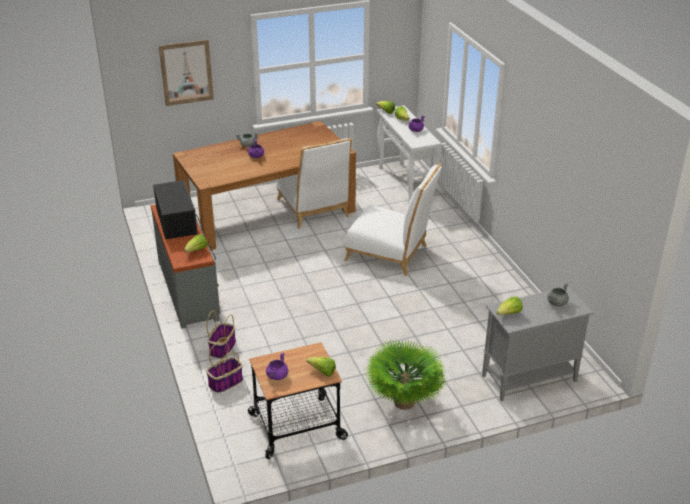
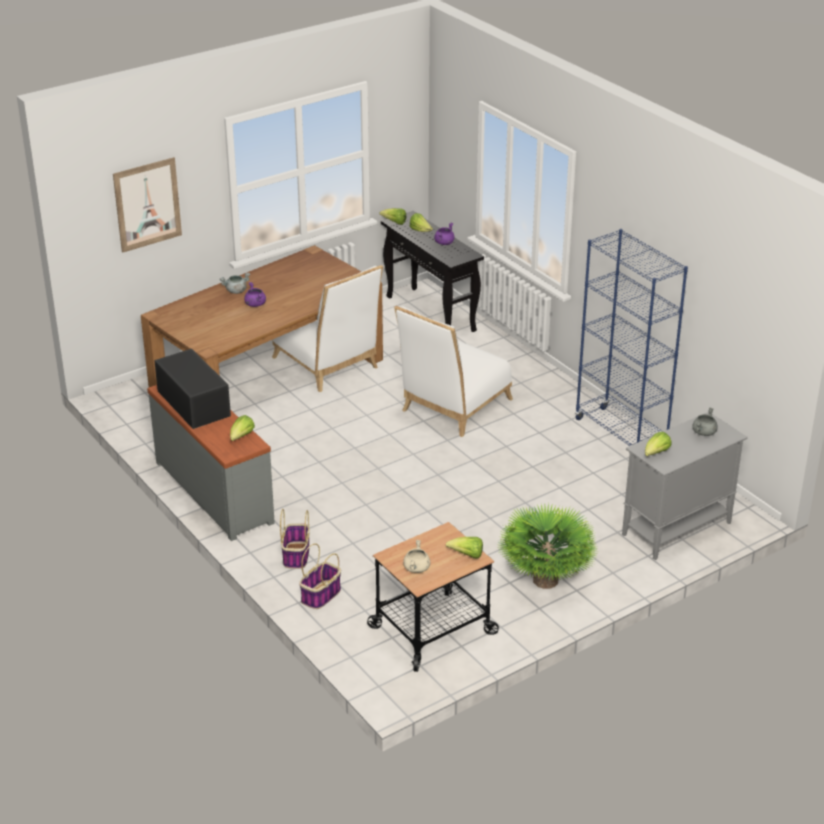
camera: 15 degrees left, 0 degrees up
purple cooking pot [266,353,288,380] -> beige cooking pot [403,540,430,573]
white chair [344,163,442,276] -> white chair turned 120 degrees clockwise [394,306,513,437]
white console table [377,105,441,204] -> black console table [381,211,484,332]
none -> blue bookcase [575,229,688,446]

